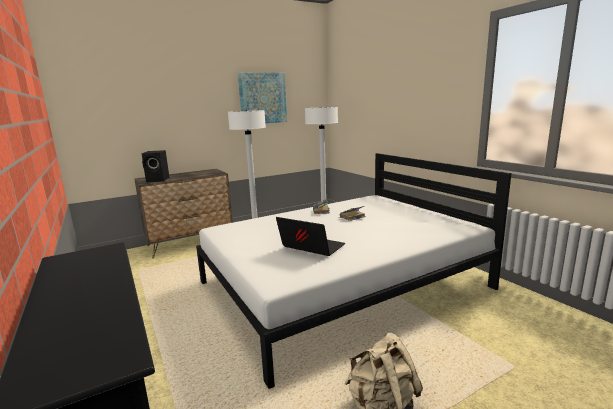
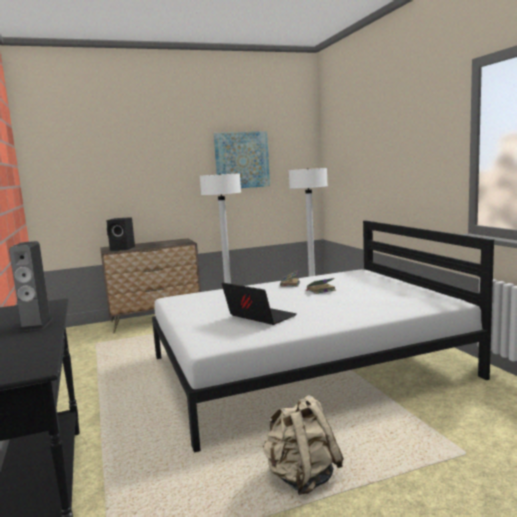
camera: 10 degrees right, 5 degrees down
none -> speaker [9,241,52,331]

